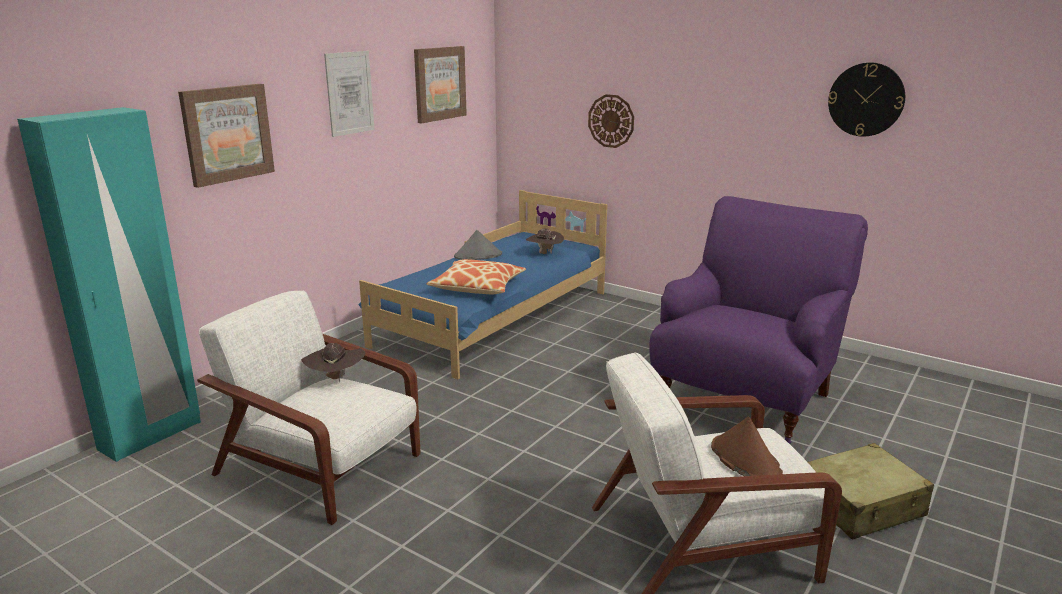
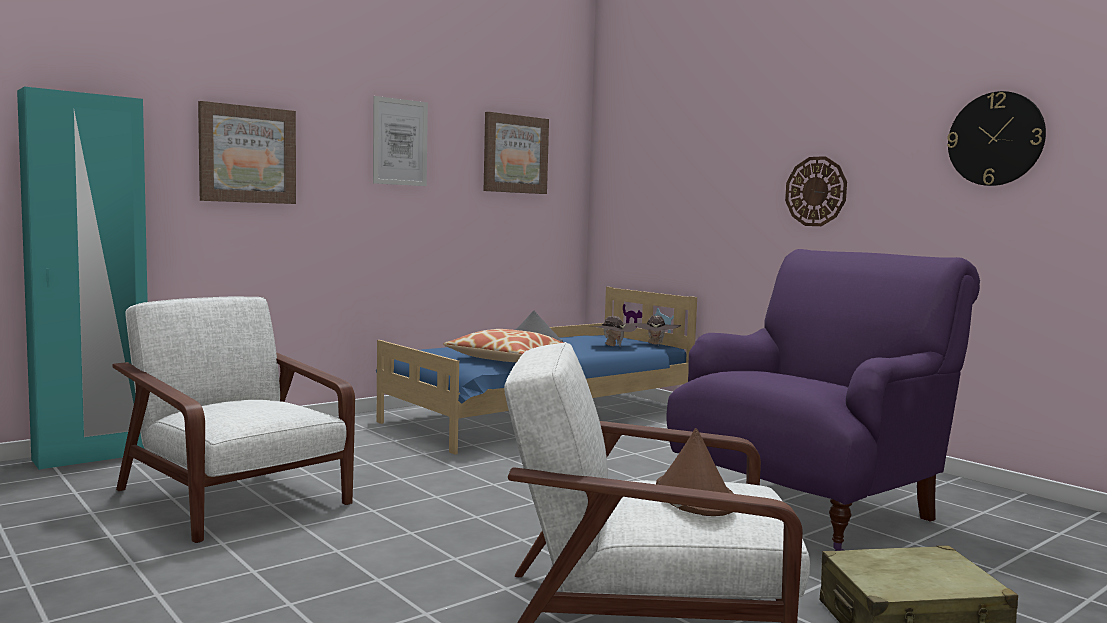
camera: 15 degrees right, 15 degrees down
brown hat [301,343,366,383] -> brown hat moved to [631,315,681,346]
wall clock [588,94,634,148] -> wall clock moved to [785,156,847,226]

